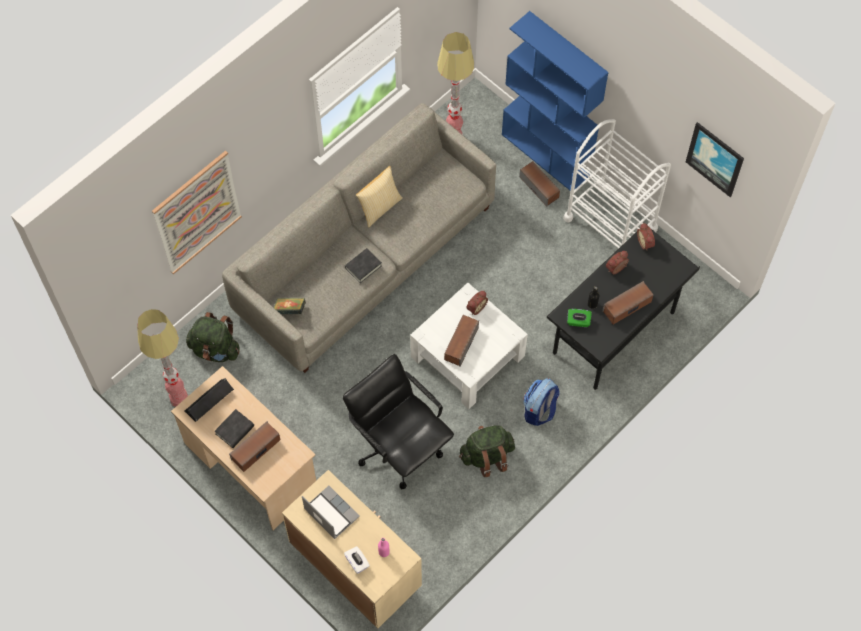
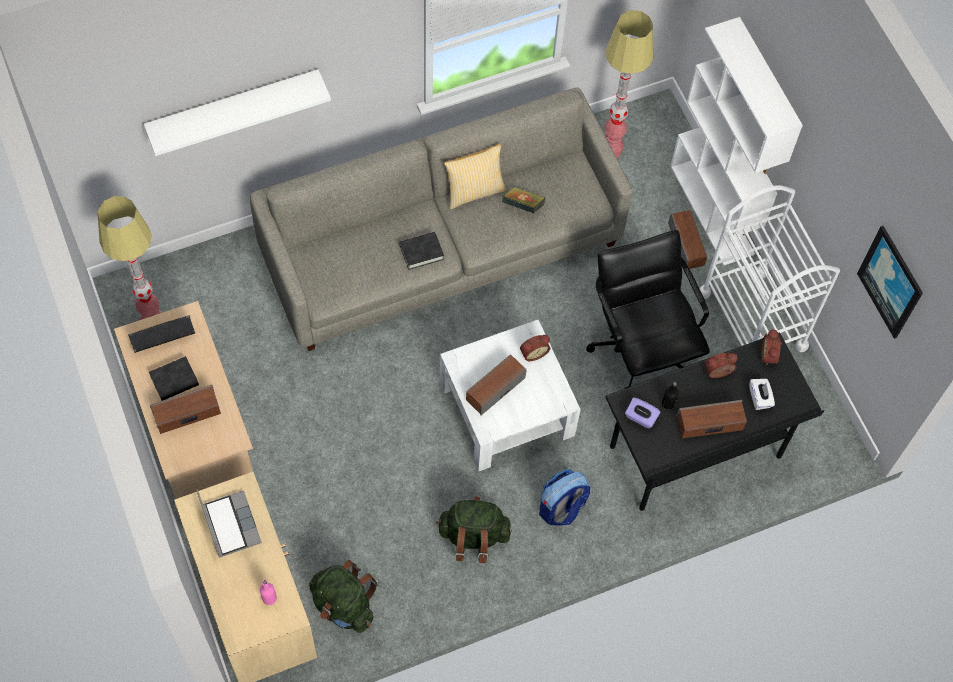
camera: 20 degrees right, 0 degrees up
picture [152,150,242,275] -> white shelf [144,69,331,156]
green backpack [186,312,240,362] -> green backpack moved to [309,560,378,633]
book [274,298,306,314] -> book moved to [502,187,545,214]
black office chair [343,354,454,489] -> black office chair moved to [586,230,710,389]
white tissue box [344,546,370,574] -> white tissue box moved to [749,379,775,410]
blue bookcase [502,11,609,191] -> white bookcase [670,17,803,266]
green tissue box [567,309,592,327] -> purple tissue box [625,397,660,429]

